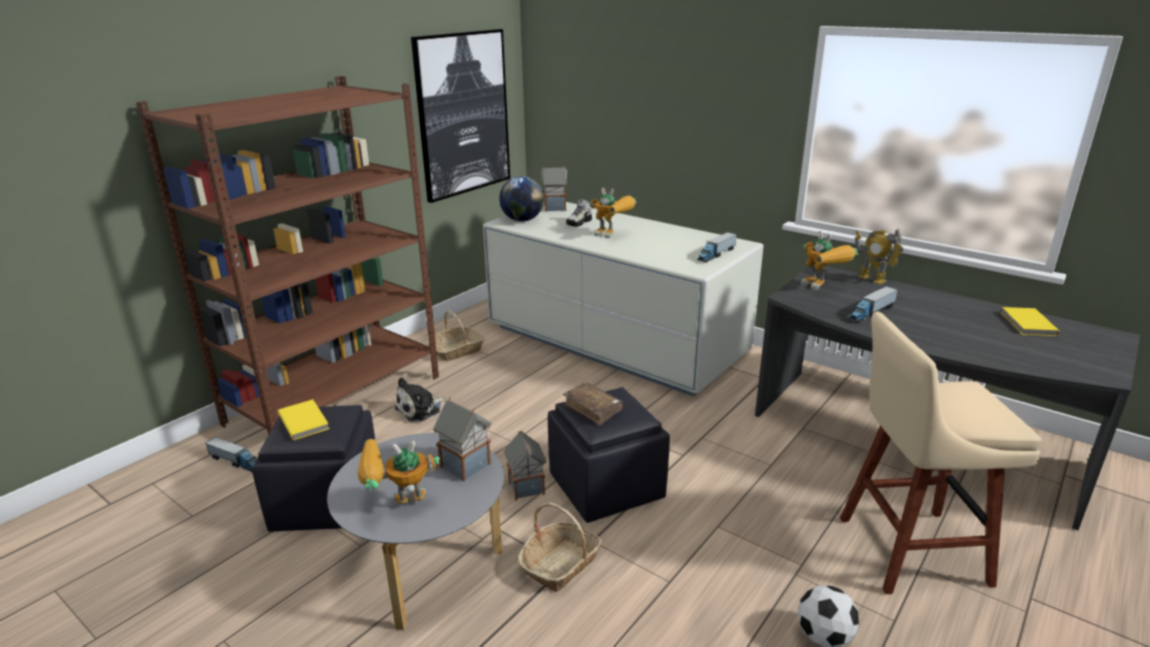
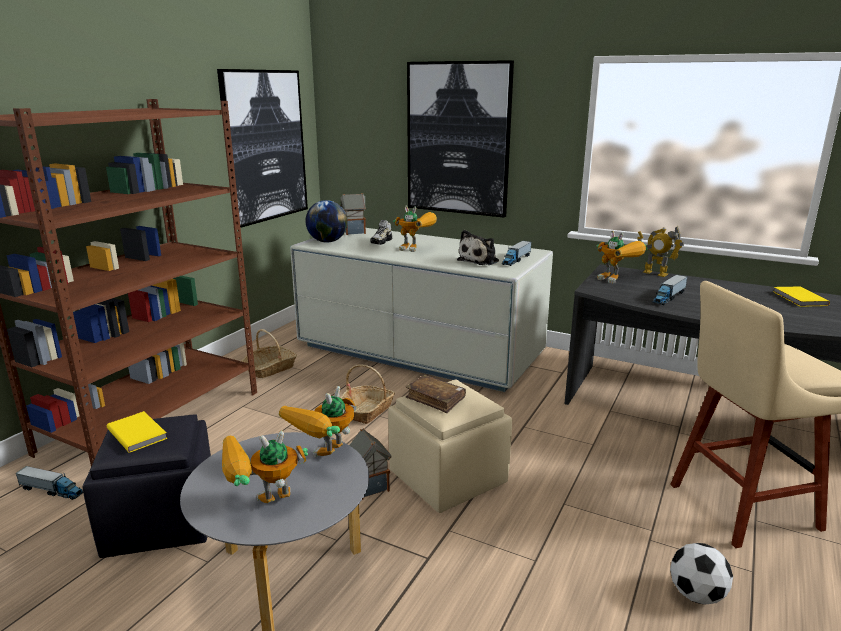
camera: 10 degrees left, 5 degrees down
plush toy [395,377,445,422] -> plush toy moved to [457,230,499,265]
toy house [433,397,491,482] -> toy robot [279,386,356,458]
basket [518,503,602,592] -> basket moved to [341,364,395,424]
black ottoman [548,387,670,523] -> beige ottoman [388,379,512,513]
none -> picture [407,60,514,218]

